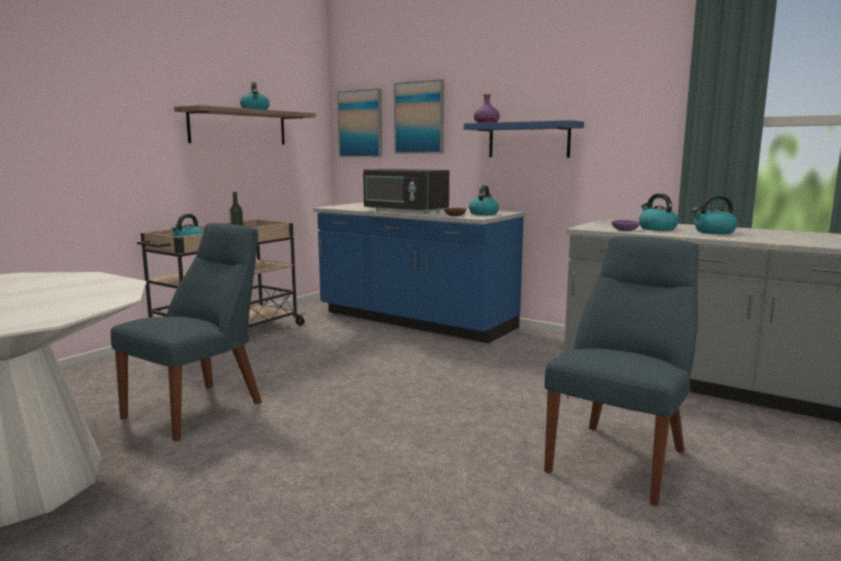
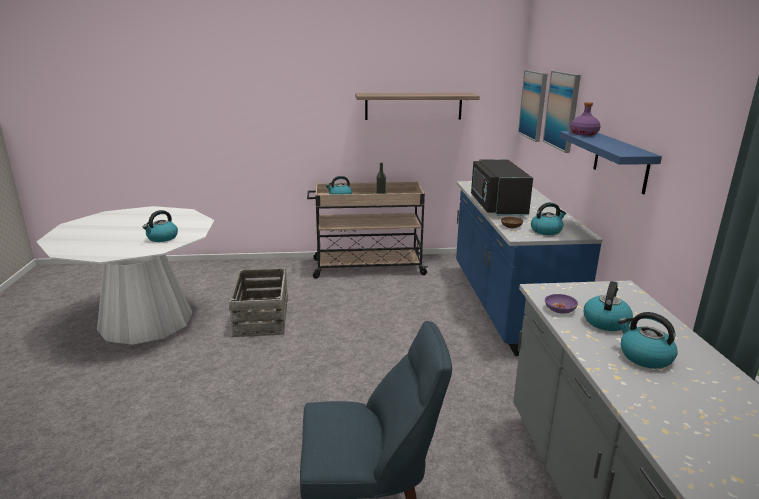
camera: 50 degrees right, 10 degrees up
blue chair [110,223,262,441] -> crate [229,268,288,337]
kettle [240,82,270,110] -> kettle moved to [143,210,178,242]

